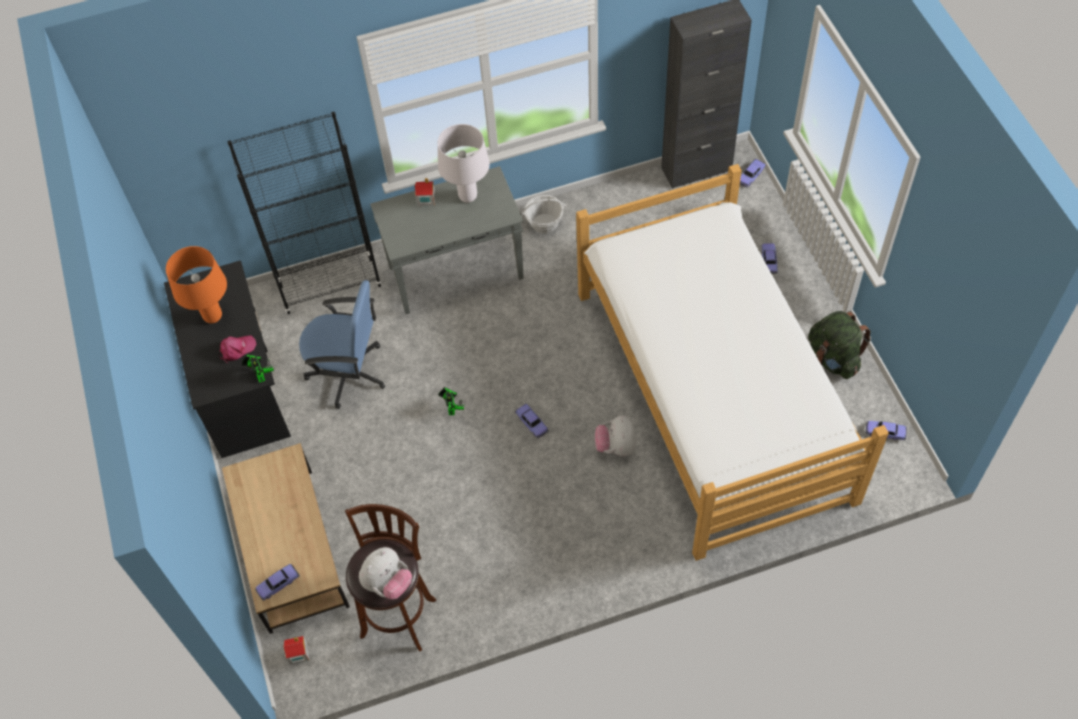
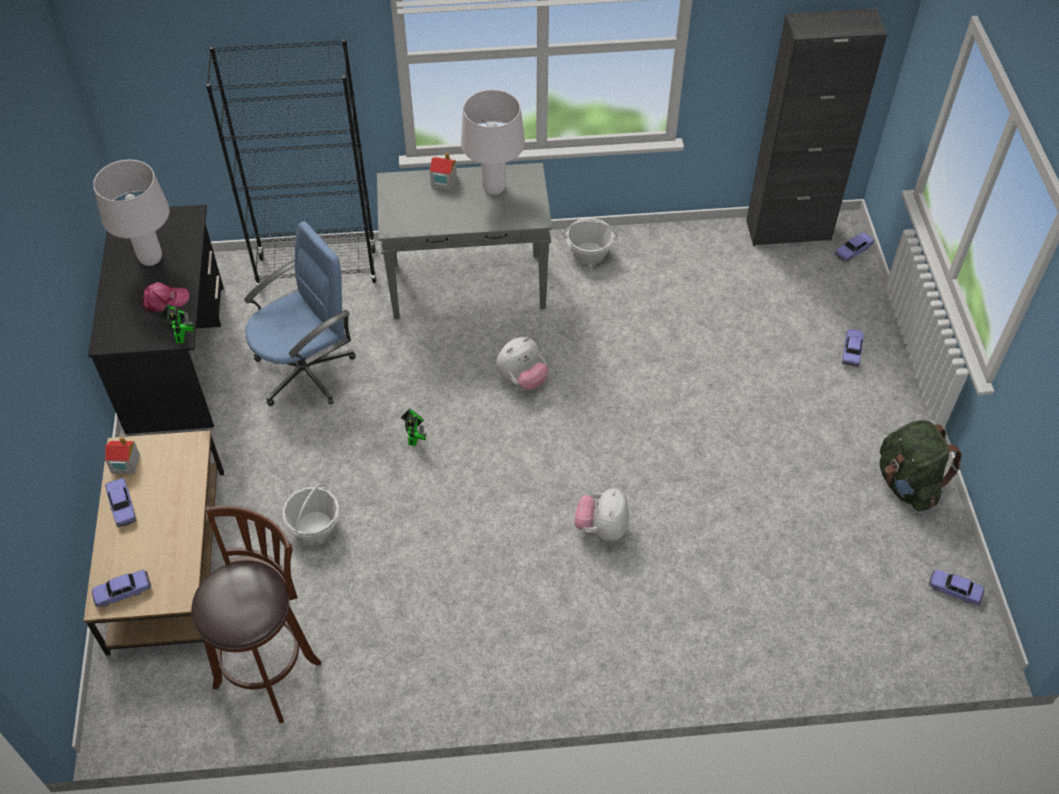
camera: 10 degrees right, 5 degrees down
orange table lamp [166,246,227,323] -> white table lamp [93,160,170,266]
toy house [284,636,309,665] -> toy house moved to [105,438,140,474]
blue office chair [299,280,385,409] -> blue office chair turned 60 degrees counterclockwise [244,221,356,406]
plush toy [359,547,412,600] -> plush toy moved to [496,337,549,390]
toy car [515,404,549,438] -> toy car moved to [105,478,137,527]
bed [576,164,889,561] -> none
none -> basket [282,484,340,543]

